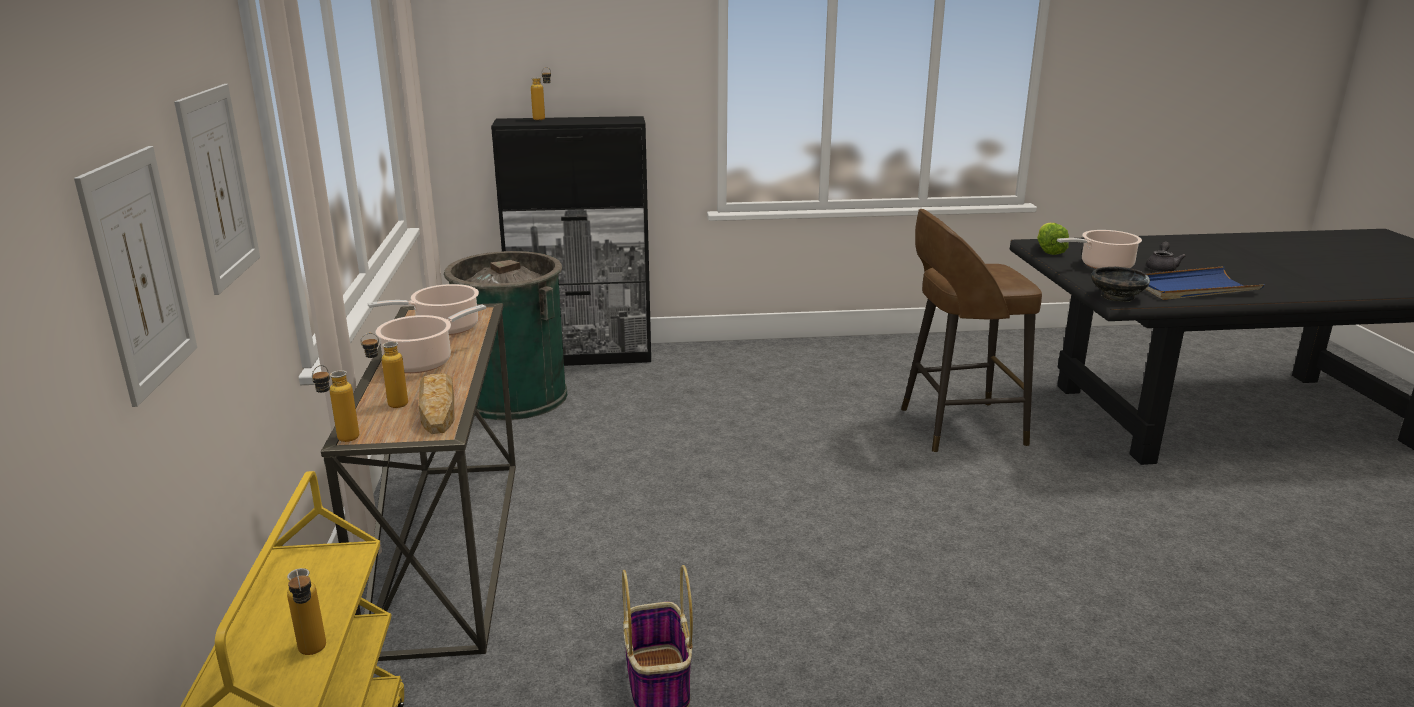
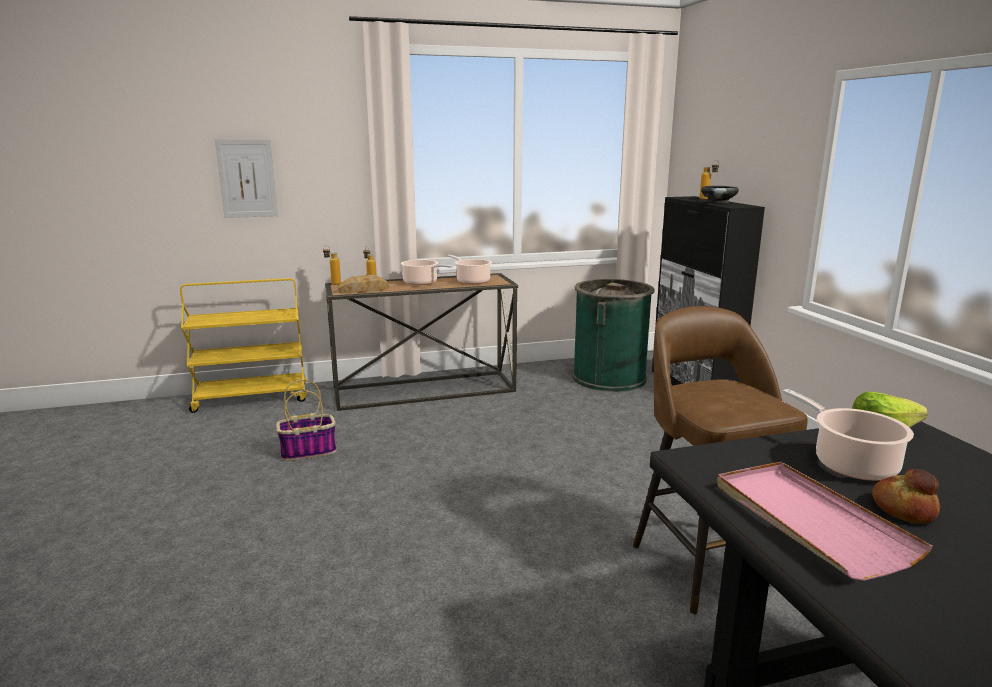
camera: 80 degrees right, 5 degrees down
picture [174,84,260,295] -> none
bottle [287,568,326,655] -> none
black bowl [1091,267,1150,302] -> black bowl moved to [701,186,739,204]
blue tray [1145,266,1264,300] -> pink tray [717,462,933,581]
grey teapot [1146,241,1186,272] -> bread [872,469,940,524]

